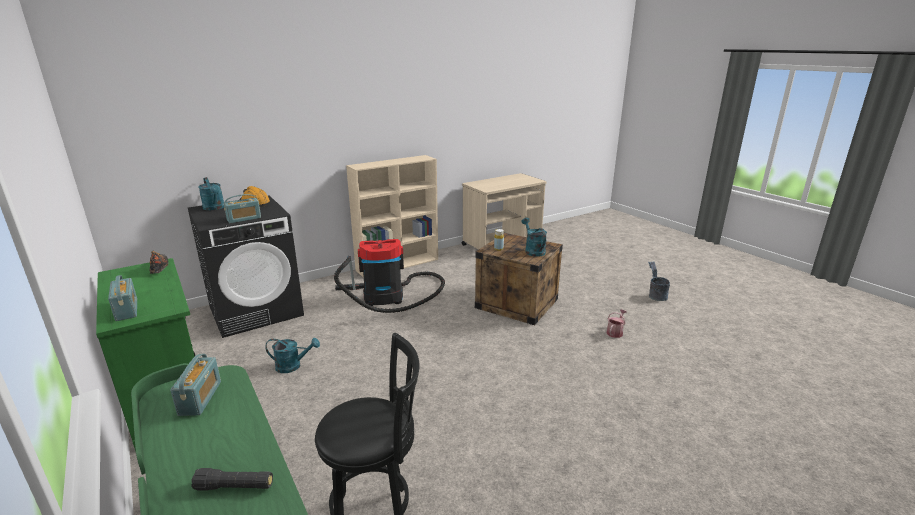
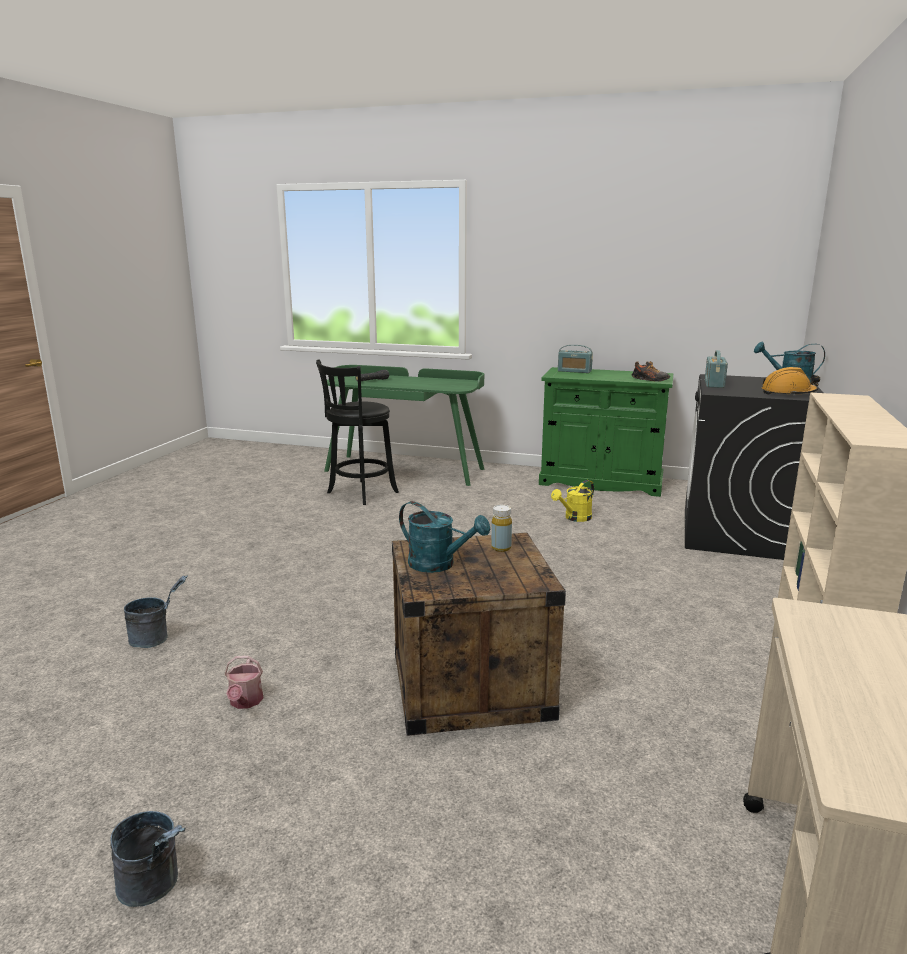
camera: 140 degrees right, 5 degrees down
radio [170,354,221,416] -> none
turquoise watering can [265,338,320,373] -> yellow watering can [551,480,594,522]
vacuum cleaner [334,239,445,313] -> none
none -> grey bucket [124,576,188,648]

